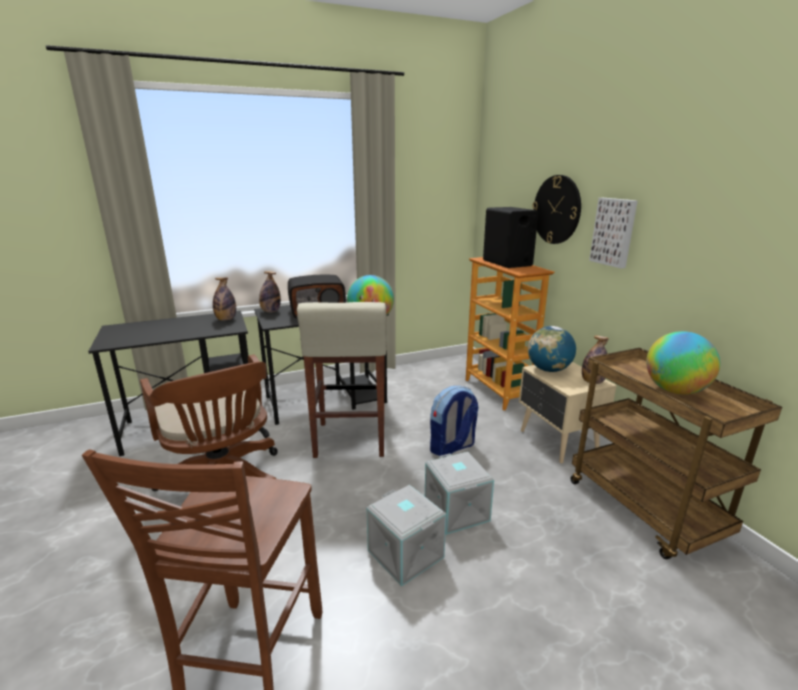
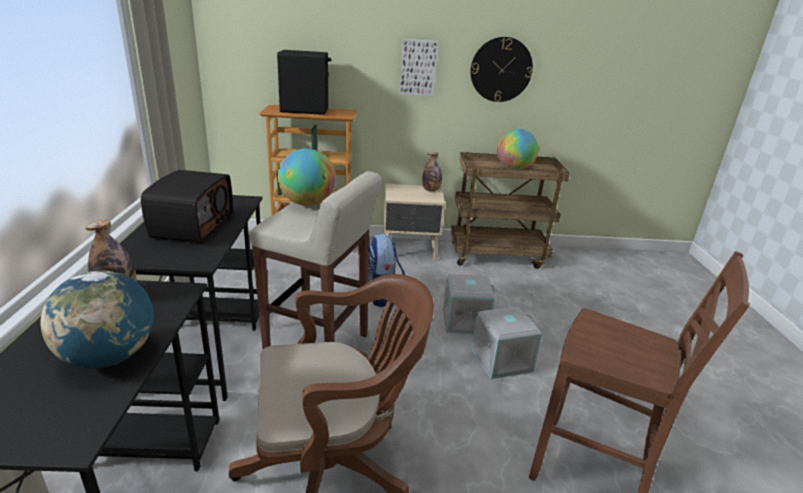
camera: 70 degrees left, 5 degrees up
bottle [259,271,281,312] -> none
globe [528,326,576,372] -> globe moved to [41,271,154,368]
wall clock [532,175,581,244] -> wall clock moved to [471,37,533,102]

